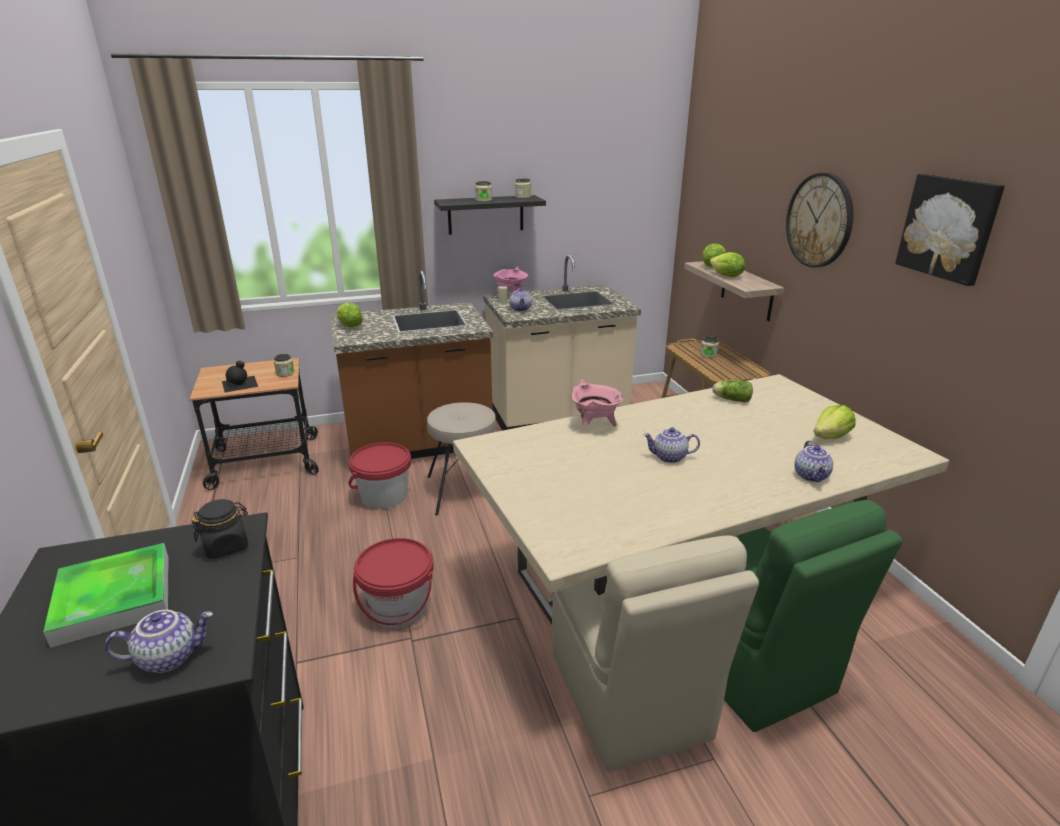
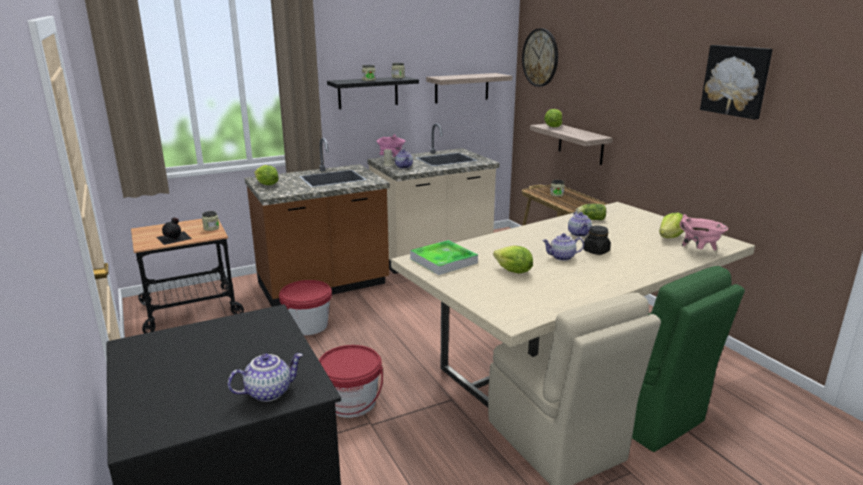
camera: 10 degrees left, 5 degrees down
tray [43,543,169,648] -> tray moved to [410,240,478,275]
black jar [191,499,249,559] -> black jar moved to [583,225,611,255]
beige stool [427,402,496,516] -> none
pink cooking pot [572,380,623,426] -> pink cooking pot moved to [679,214,728,250]
lettuce [710,252,745,277] -> lettuce moved to [493,246,533,274]
wall clock [786,173,853,268] -> wall clock moved to [522,28,558,87]
teapot [794,440,833,482] -> teapot moved to [568,212,592,237]
none -> shelf [426,73,512,104]

